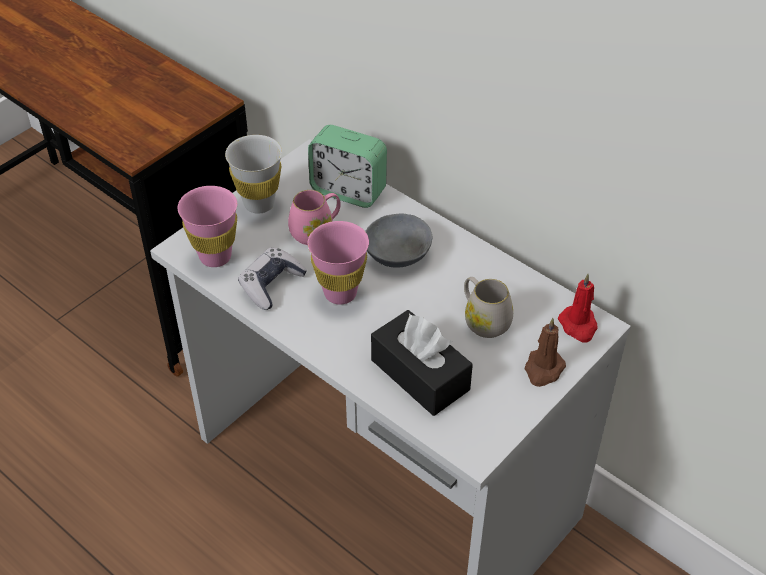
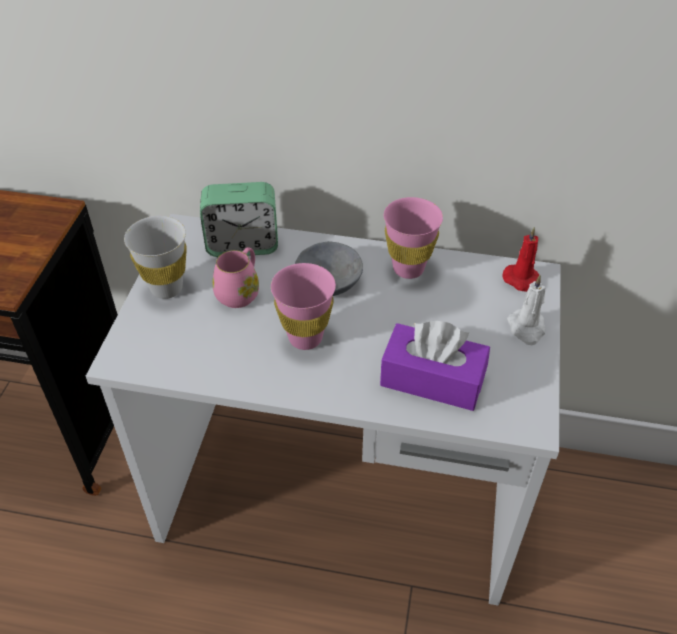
camera: 30 degrees left, 0 degrees up
pink cup [178,186,237,267] -> pink cup moved to [384,197,443,279]
game controller [238,248,307,310] -> none
black tissue box [371,310,473,416] -> purple tissue box [380,321,490,411]
white mug [464,277,513,338] -> none
brown candle [525,318,566,387] -> white candle [507,275,546,345]

